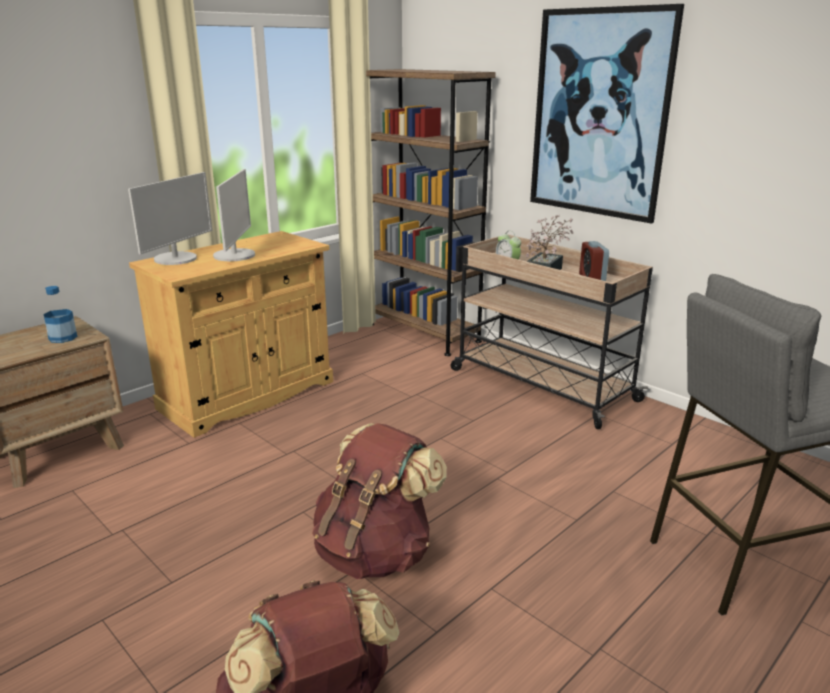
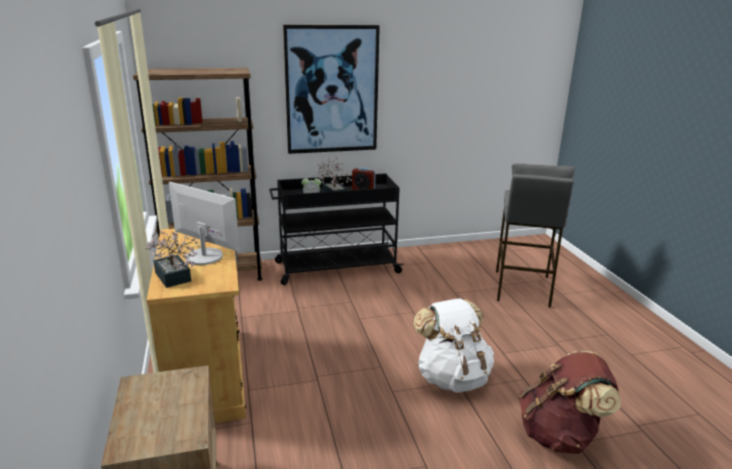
camera: 60 degrees left, 0 degrees up
bottle [44,286,77,343] -> none
monitor [128,172,212,265] -> potted plant [145,231,199,288]
brown backpack [312,423,447,579] -> white backpack [413,299,494,393]
beige cart [451,235,653,429] -> black cart [269,173,404,285]

